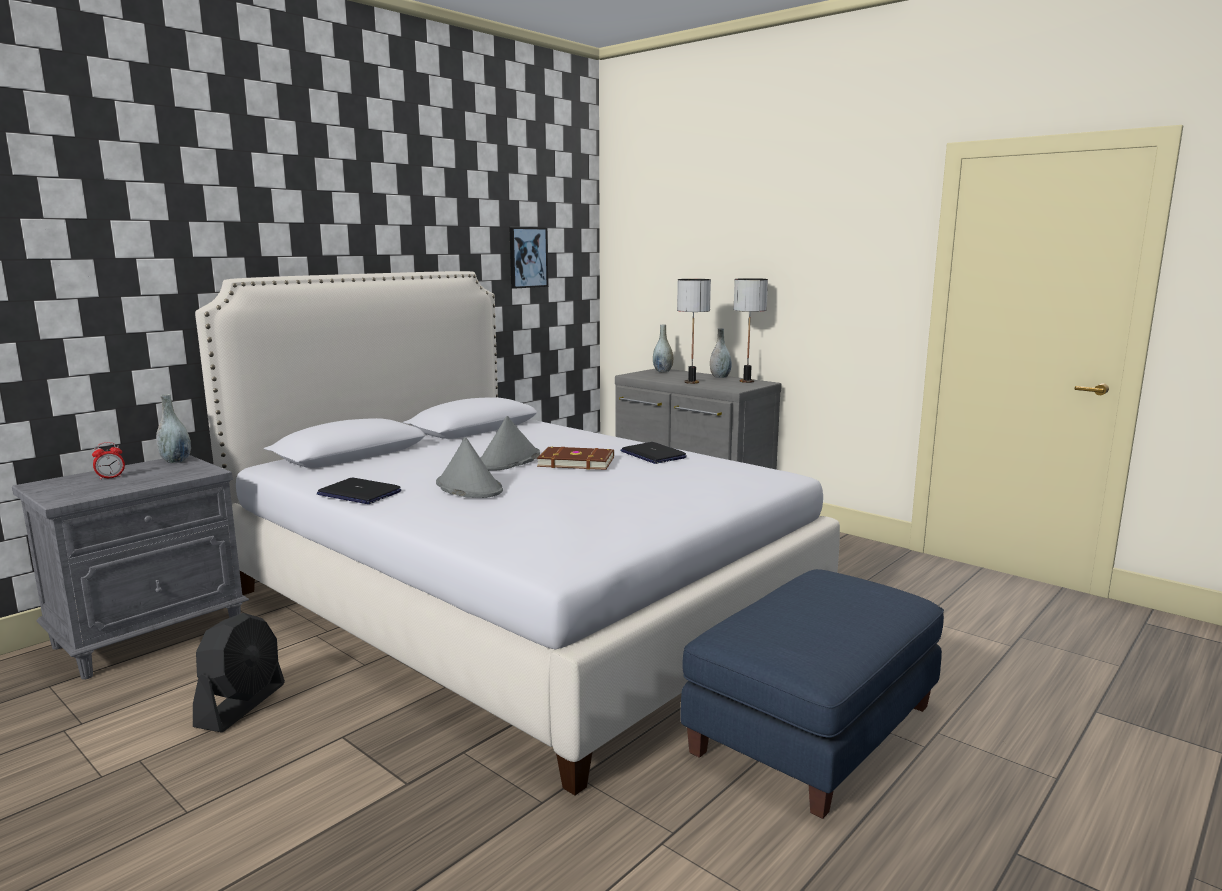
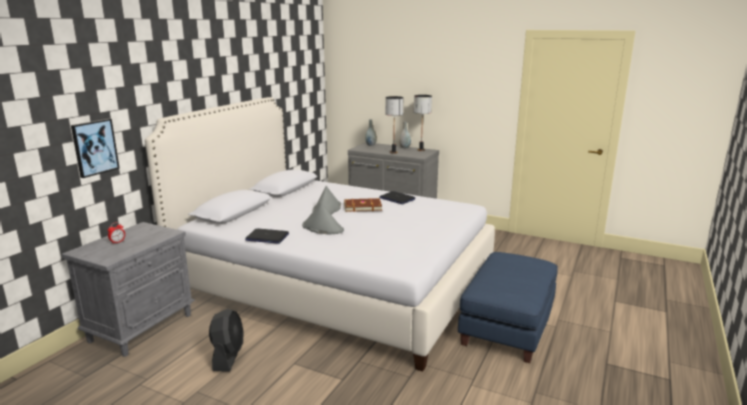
camera: 15 degrees left, 5 degrees up
grey vase [156,394,191,463] -> none
picture [509,227,548,289] -> picture moved to [71,119,119,178]

